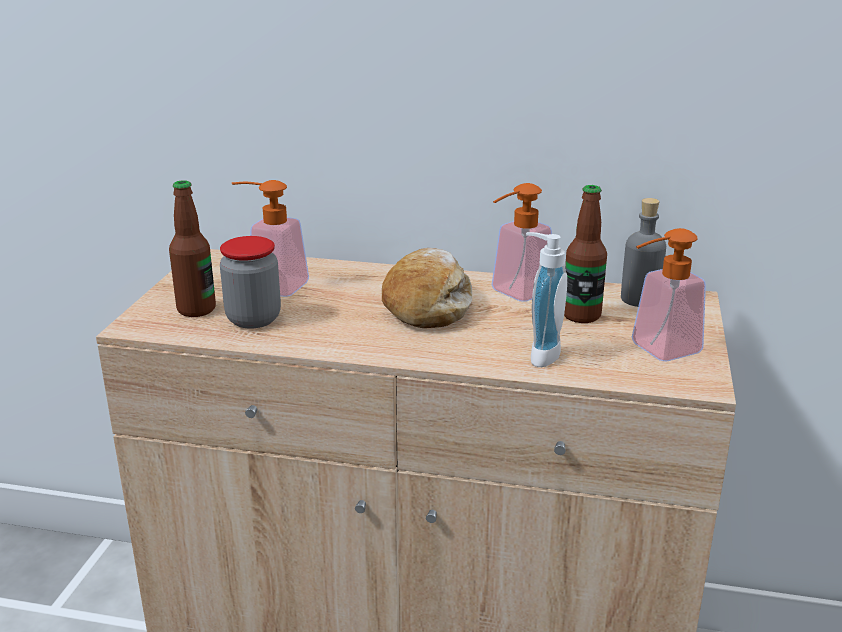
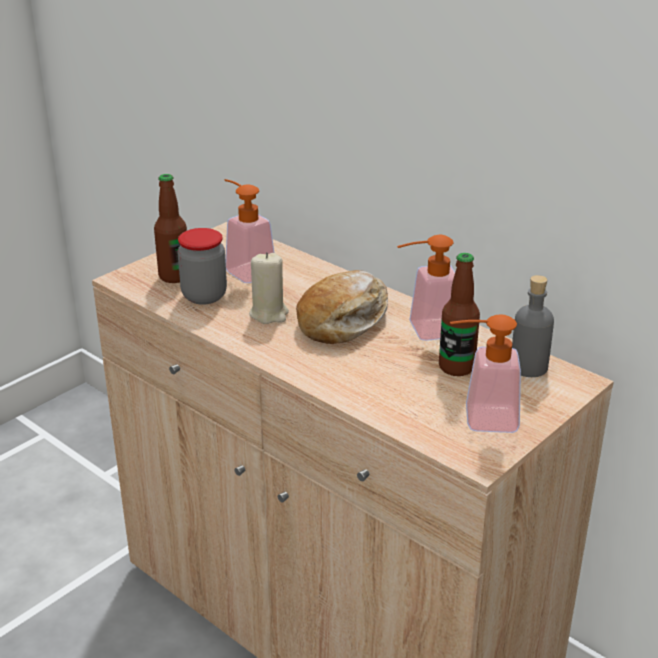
camera: 30 degrees right, 5 degrees up
soap dispenser [526,232,567,367] -> none
none -> beige candle [249,252,289,324]

